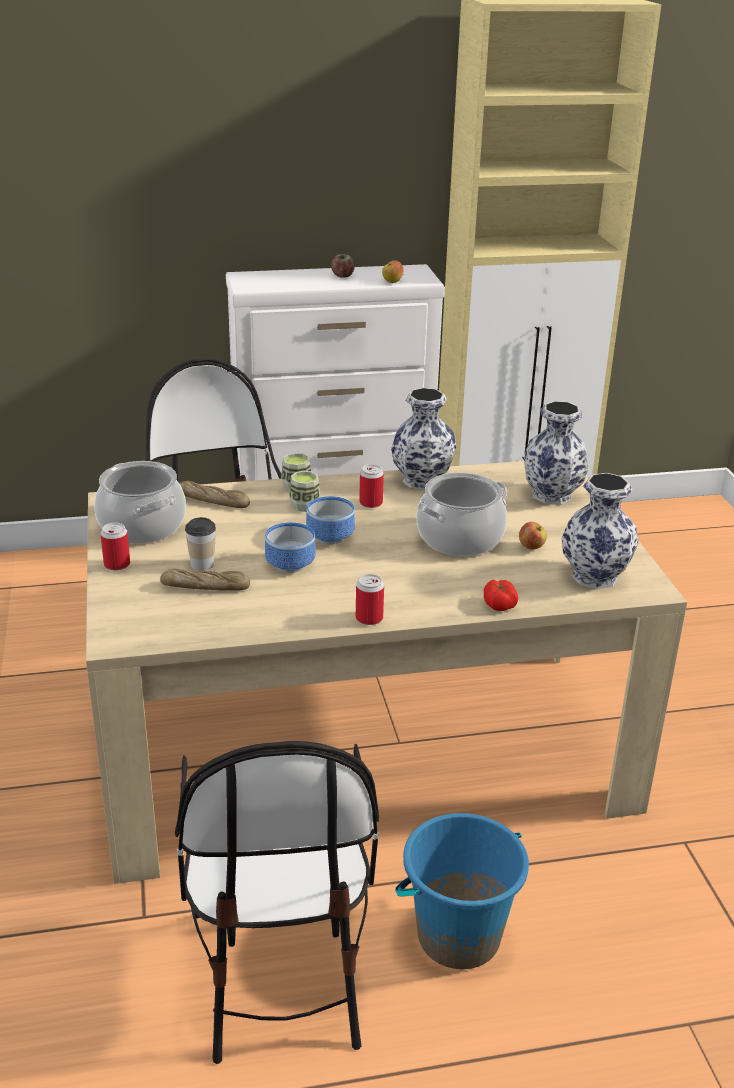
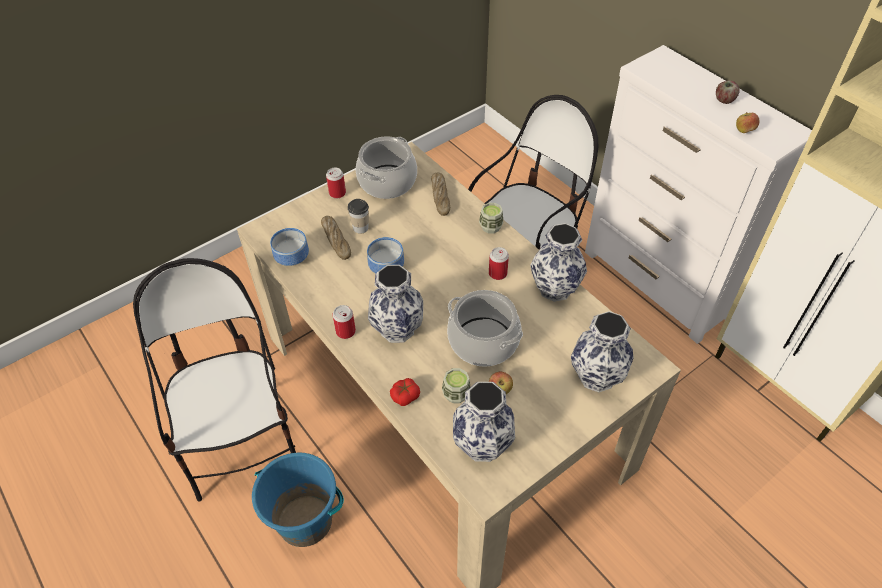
camera: 65 degrees right, 20 degrees up
chair [175,741,379,1064] -> chair turned 105 degrees clockwise [133,258,296,502]
cup [289,471,320,512] -> cup moved to [442,368,471,403]
bowl [306,496,355,544] -> bowl moved to [270,228,309,266]
none -> vase [368,265,423,343]

